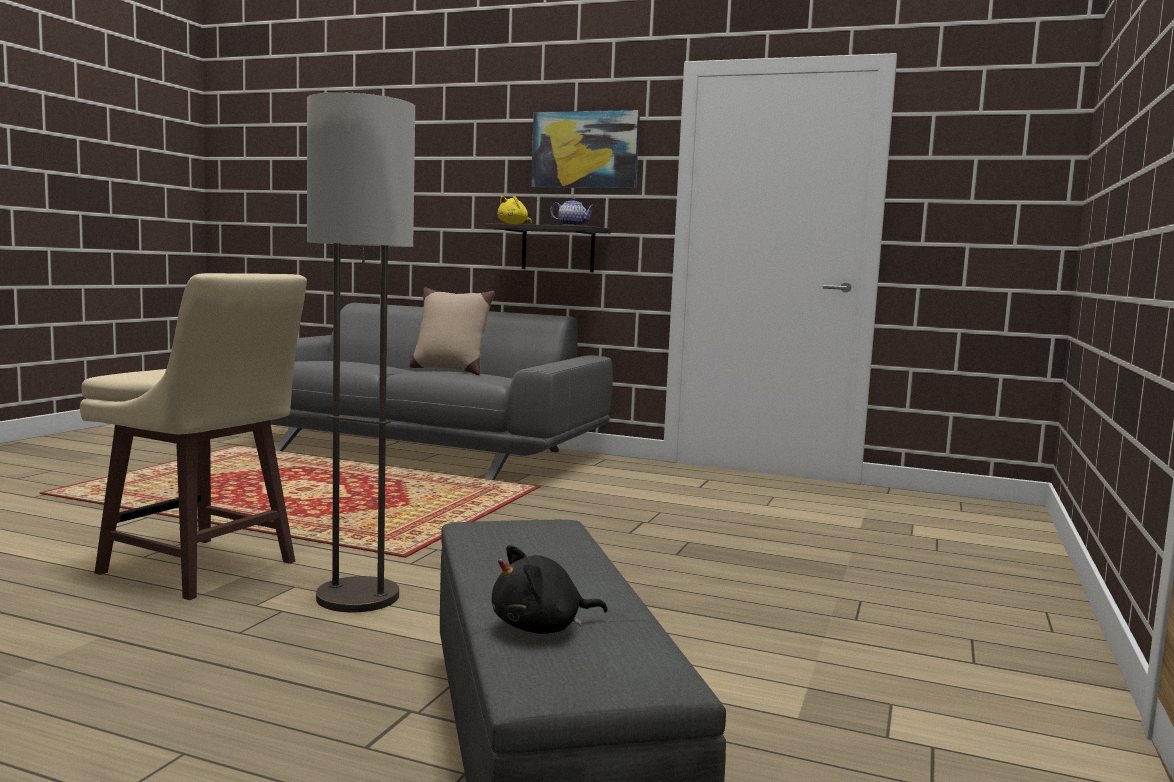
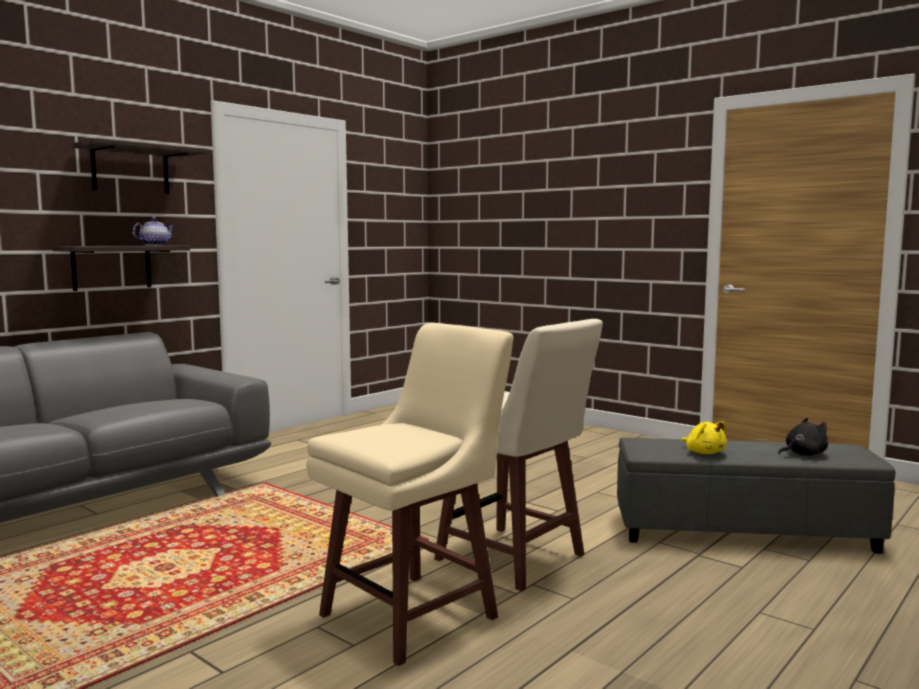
camera: 70 degrees left, 0 degrees up
floor lamp [307,92,415,612] -> beige stool [434,319,603,591]
beige pillow [409,287,495,375] -> none
black plush toy [492,545,608,634] -> black plush toy turned 105 degrees counterclockwise [778,417,828,456]
yellow plush toy [498,196,532,224] -> yellow plush toy moved to [681,421,727,454]
picture [531,110,640,189] -> shelf [73,138,208,194]

